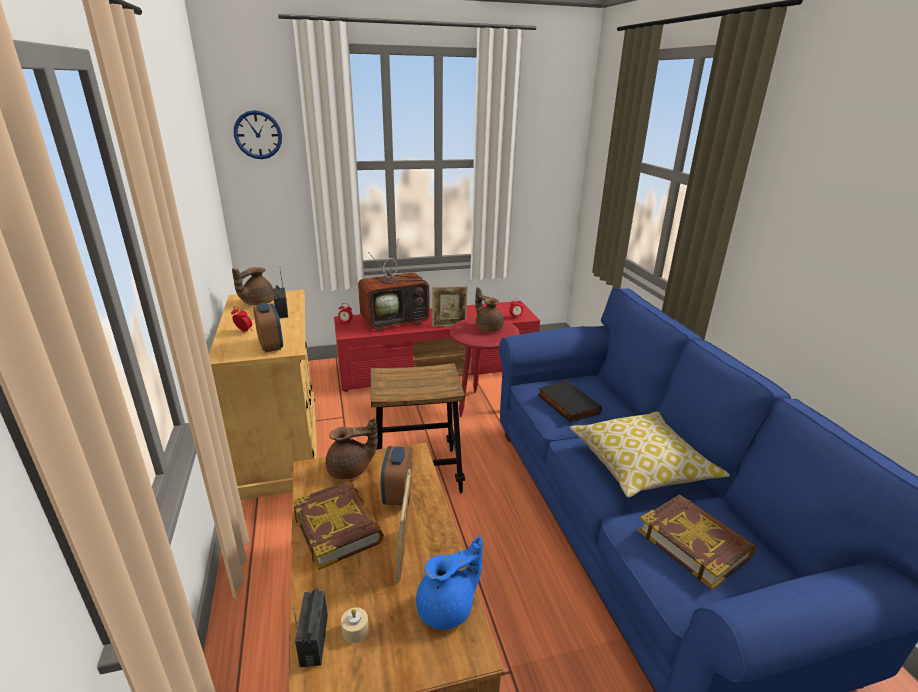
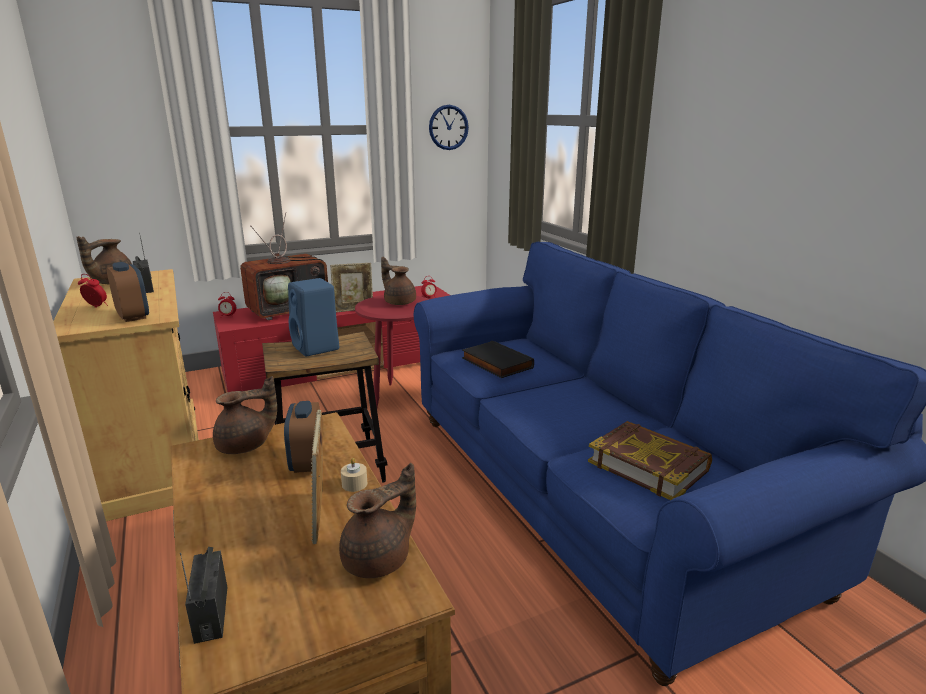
camera: 10 degrees left, 5 degrees down
wall clock [234,110,282,159] -> wall clock moved to [429,105,469,150]
book [292,481,384,570] -> none
beige candle [341,607,369,643] -> beige candle moved to [341,458,368,492]
blue teapot [416,536,483,630] -> brown teapot [339,463,416,578]
pillow [569,411,730,498] -> none
none -> blue speaker [288,278,339,356]

